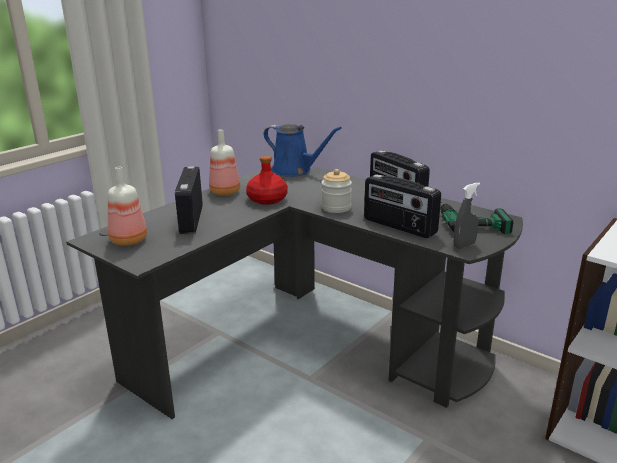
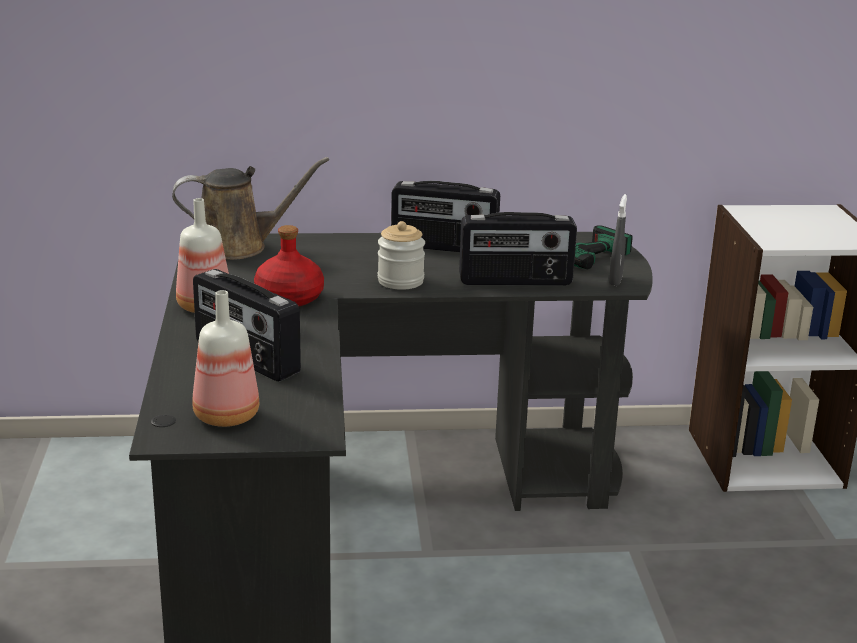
camera: 45 degrees left, 0 degrees up
blue watering can [264,124,342,177] -> brown watering can [172,157,329,260]

